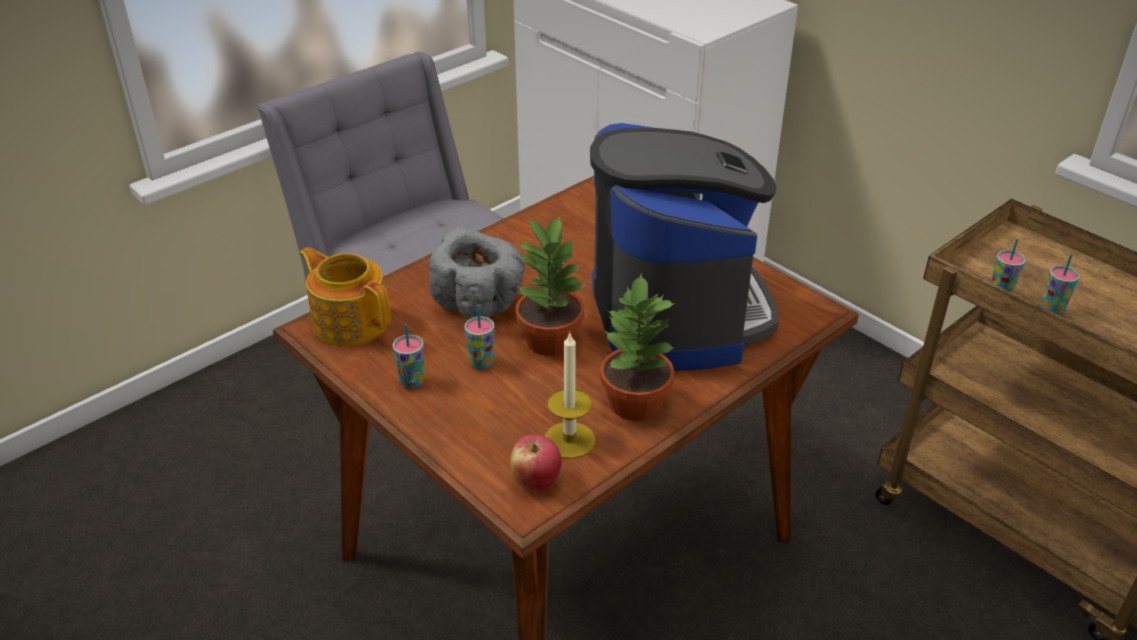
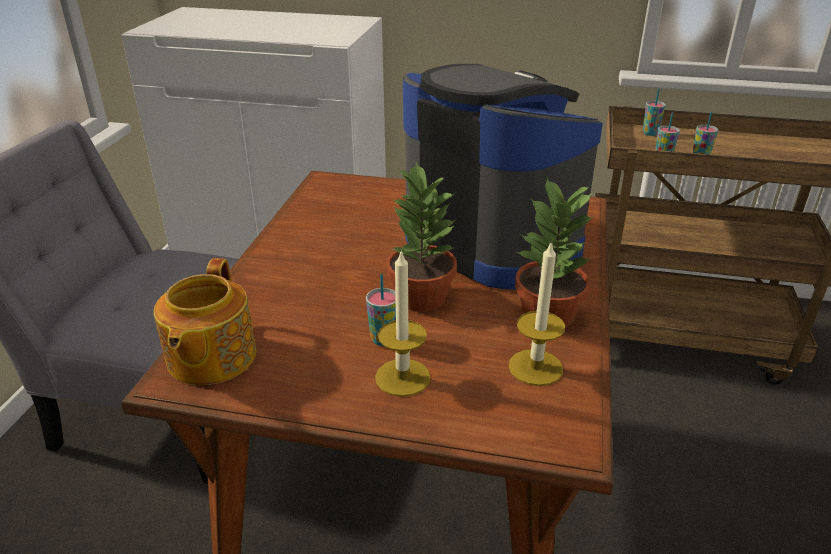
camera: 35 degrees left, 5 degrees down
teapot [299,247,391,347] -> teapot turned 90 degrees counterclockwise [154,258,256,385]
cup [393,324,425,388] -> cup moved to [643,88,666,136]
grey bowl [429,227,525,319] -> none
apple [510,435,562,491] -> none
none -> candle [375,249,431,397]

